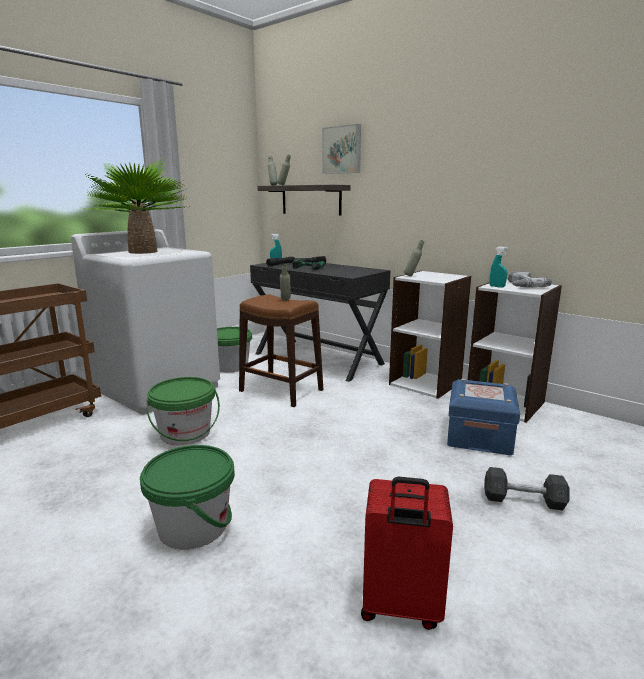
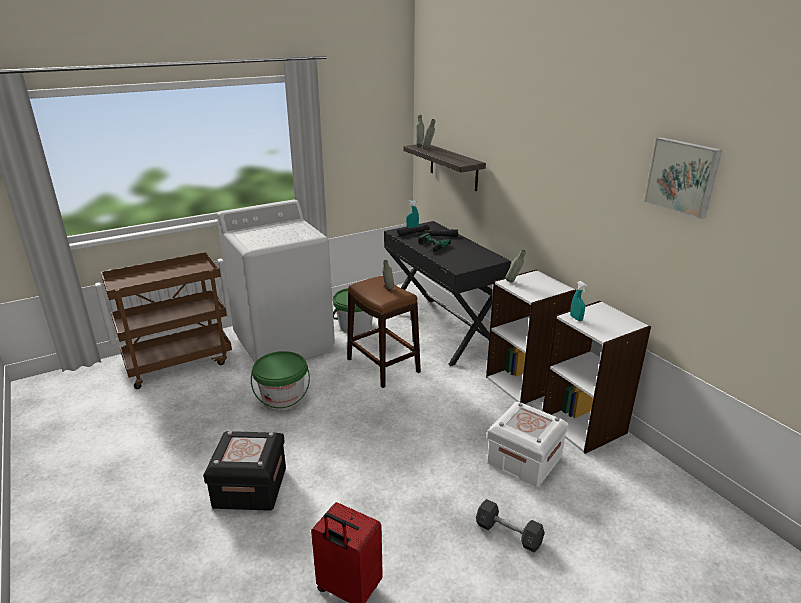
camera: 20 degrees right, 10 degrees up
potted plant [85,158,194,254] -> none
green bucket [140,445,235,550] -> black storage box [203,431,286,511]
picture [322,124,361,174] -> picture moved to [644,137,722,219]
blue storage box [447,379,520,455] -> white storage box [487,402,569,487]
power drill [508,271,552,288] -> none

